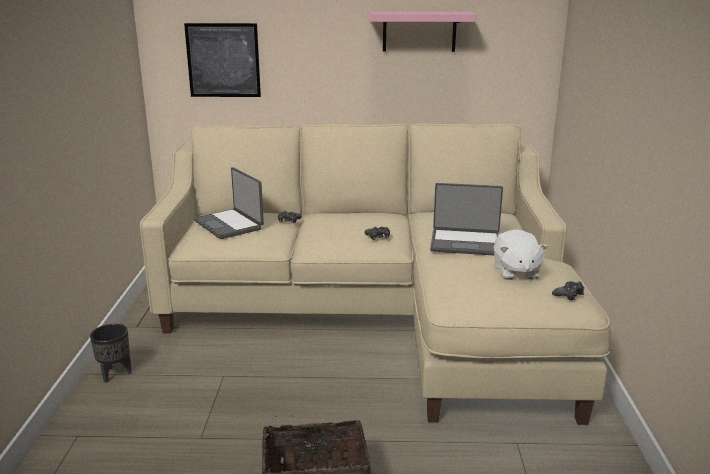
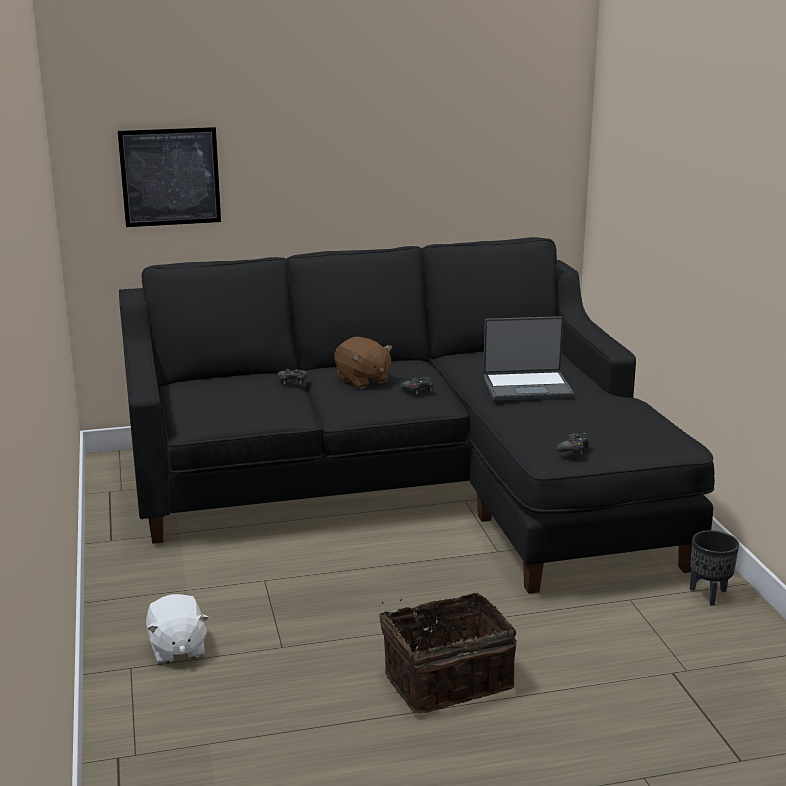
camera: 15 degrees left, 0 degrees up
black planter [90,324,132,383] -> black planter moved to [690,530,739,606]
beige sofa [140,123,611,425] -> black sofa [119,237,715,594]
laptop [194,167,264,239] -> none
pink shelf [369,12,476,52] -> none
white plush toy [494,229,548,280] -> white plush toy moved to [146,594,209,664]
black game controller [552,281,584,301] -> black game controller moved to [556,433,590,455]
none -> brown plush toy [334,337,393,389]

